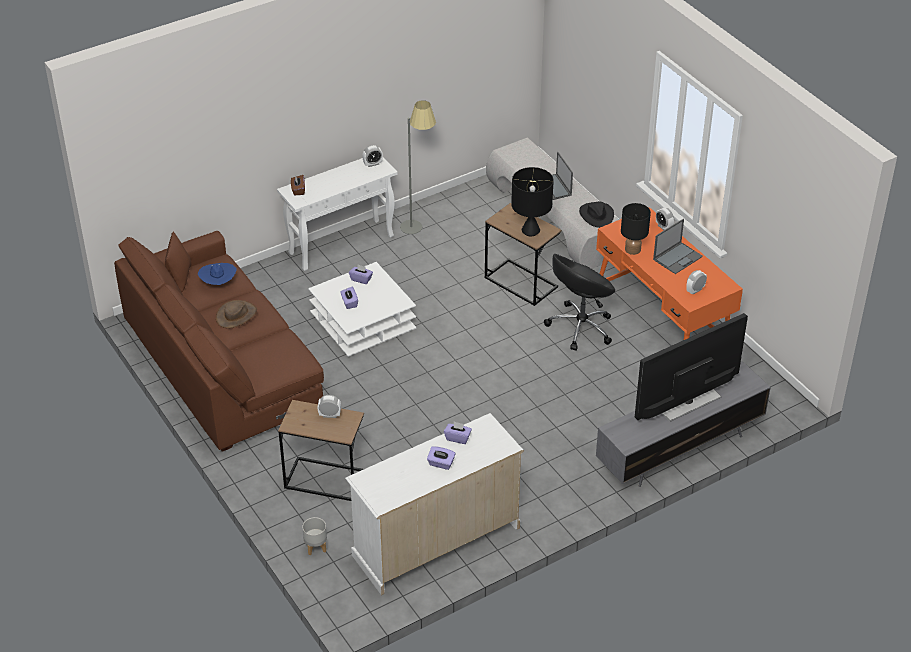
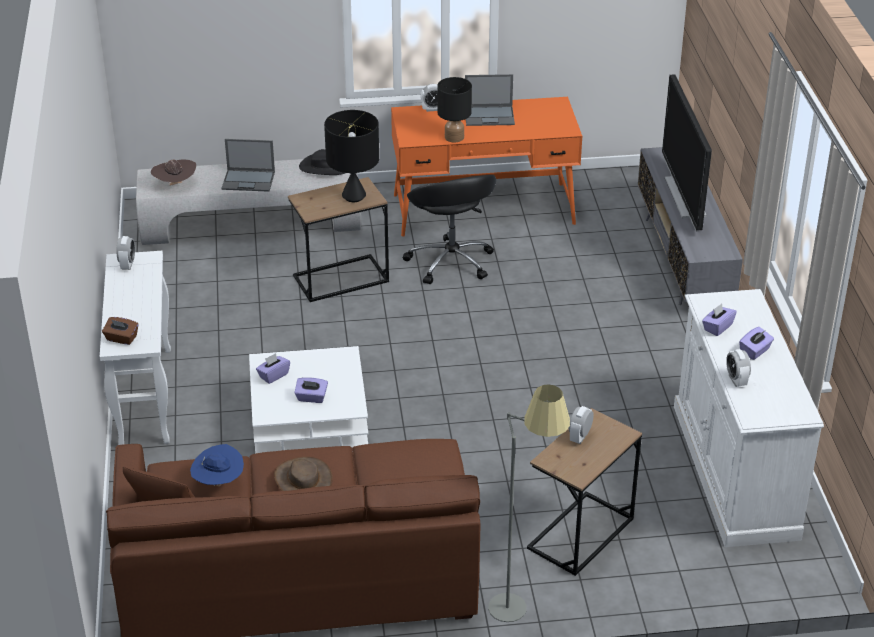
camera: 65 degrees left, 5 degrees down
grey planter [302,517,327,555] -> none
grey floor lamp [400,100,436,234] -> grey floor lamp moved to [488,384,570,622]
laptop [653,219,703,274] -> laptop turned 105 degrees clockwise [465,74,515,126]
alarm clock [686,270,707,295] -> alarm clock moved to [726,349,751,387]
none -> brown hat [151,159,196,186]

